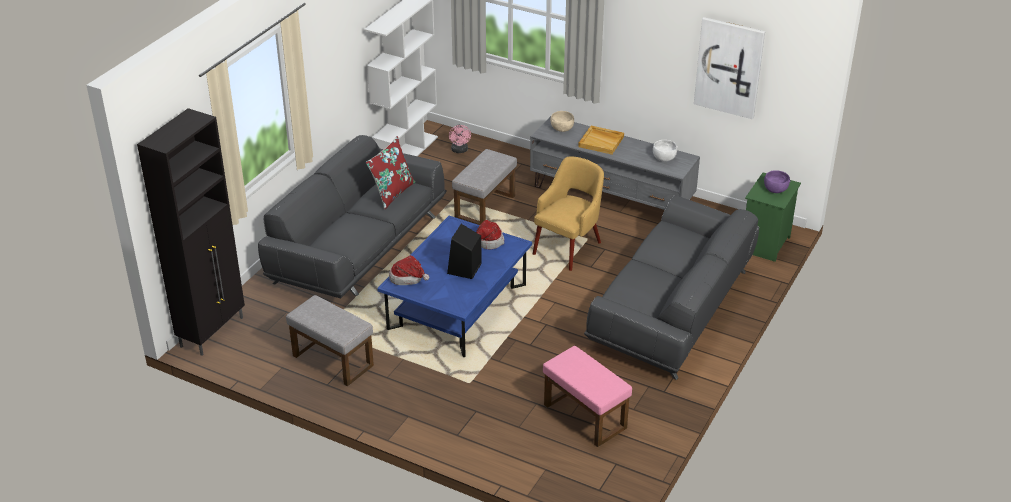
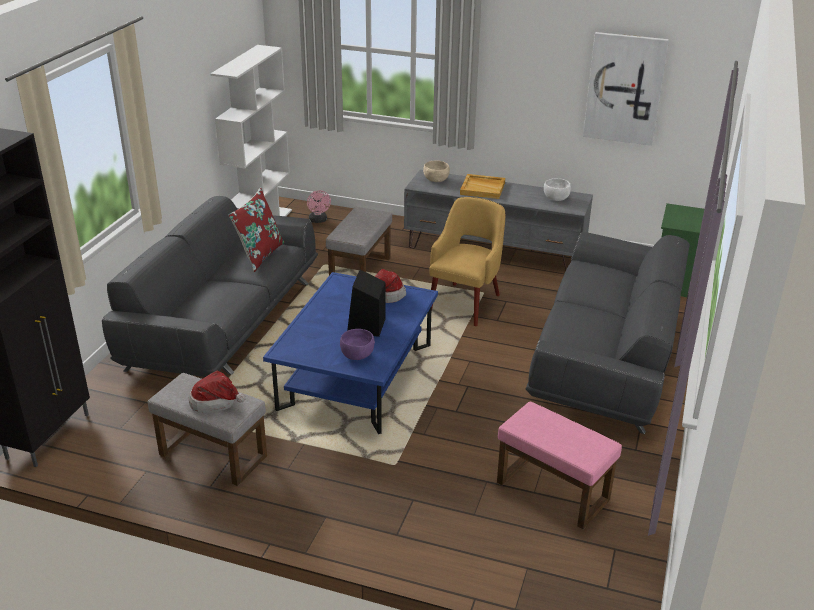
camera: 10 degrees left, 5 degrees down
hat [389,255,429,285] -> hat moved to [189,371,246,413]
purple bowl [764,170,790,193] -> purple bowl moved to [340,329,375,360]

